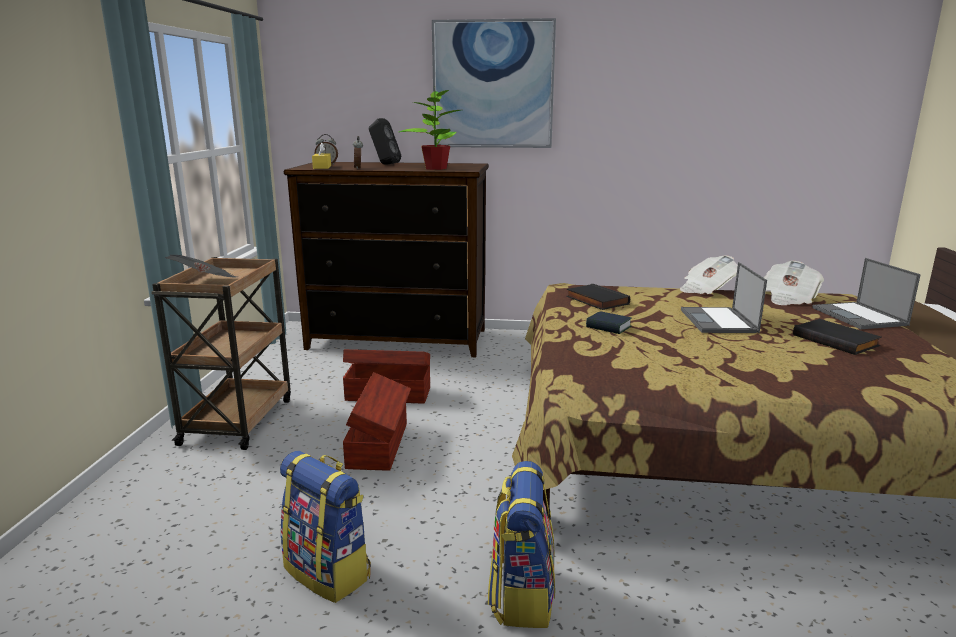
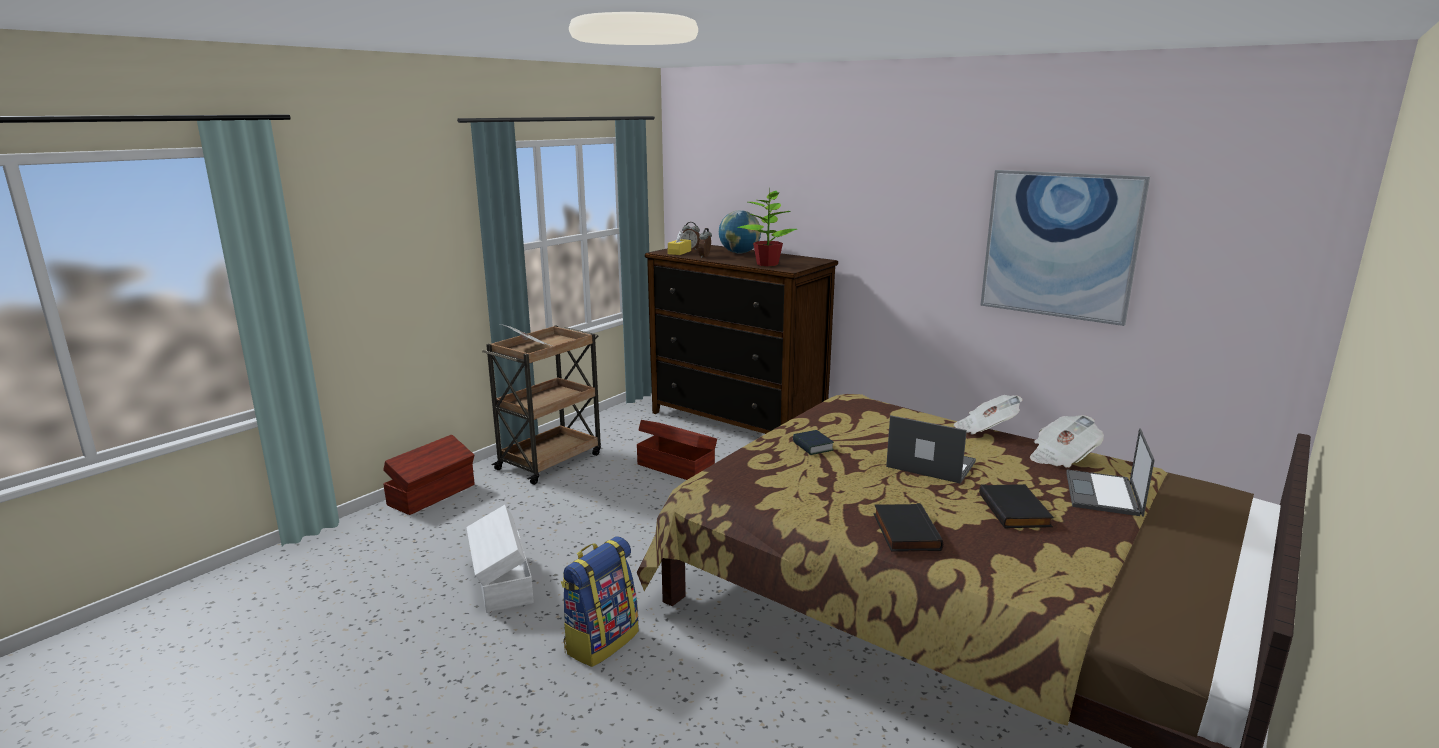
camera: 30 degrees right, 0 degrees up
backpack [280,450,371,603] -> white storage box [467,505,534,613]
brown storage box [343,372,411,470] -> brown storage box moved to [383,435,475,515]
black speaker [369,118,401,165] -> globe [719,210,761,253]
picture [432,18,556,148] -> picture moved to [980,170,1150,326]
black book [566,284,630,310] -> black book moved to [874,503,943,552]
laptop [681,262,767,333] -> laptop turned 90 degrees clockwise [886,415,976,484]

